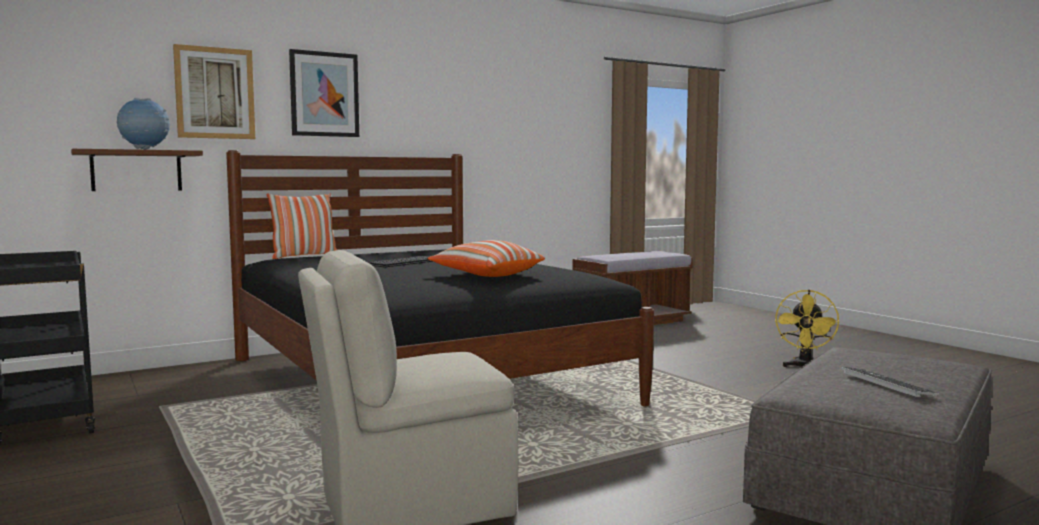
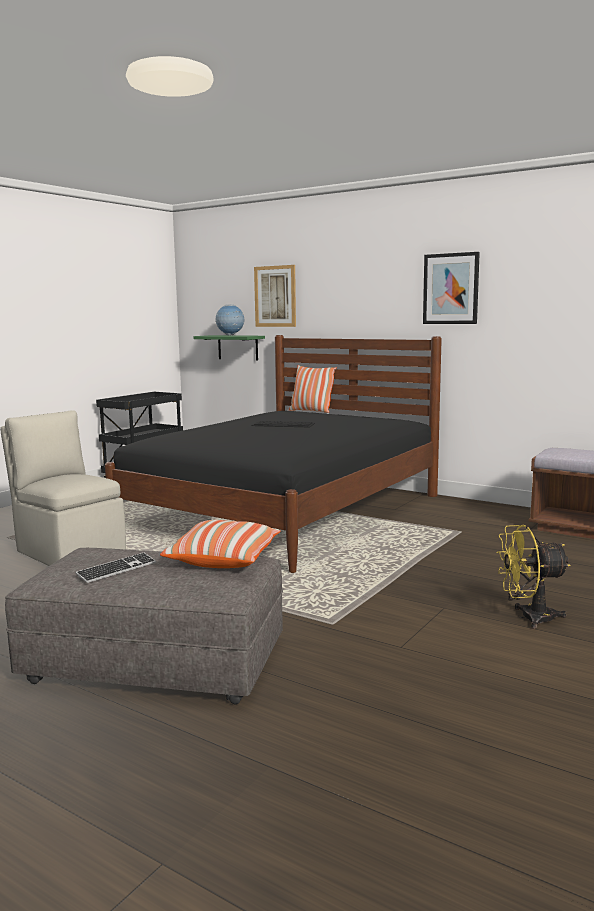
camera: 65 degrees right, 5 degrees up
brown shelf [71,149,203,191] -> green shelf [194,335,265,360]
picture [289,49,359,137] -> picture moved to [423,252,480,324]
pillow [428,240,545,277] -> pillow moved to [160,520,281,568]

